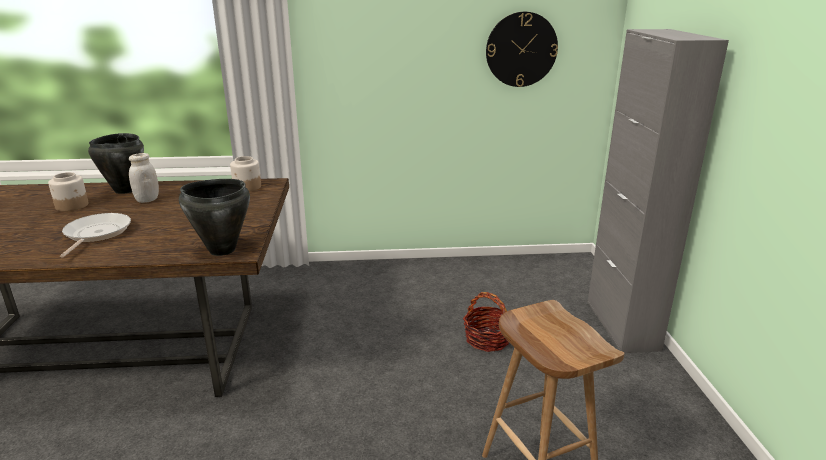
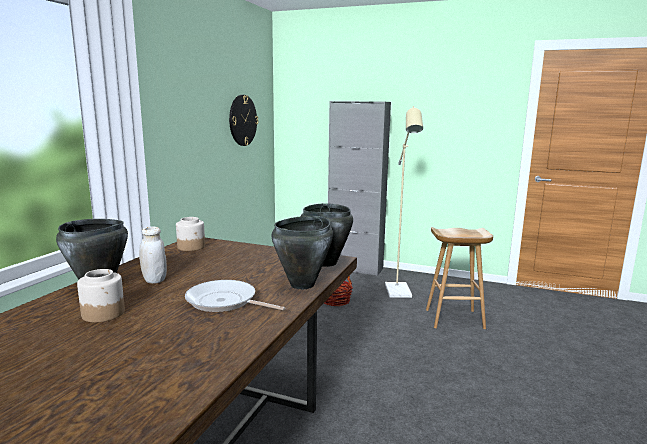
camera: 65 degrees left, 10 degrees down
none -> black cooking pot [271,216,333,289]
none -> beige floor lamp [385,106,423,298]

